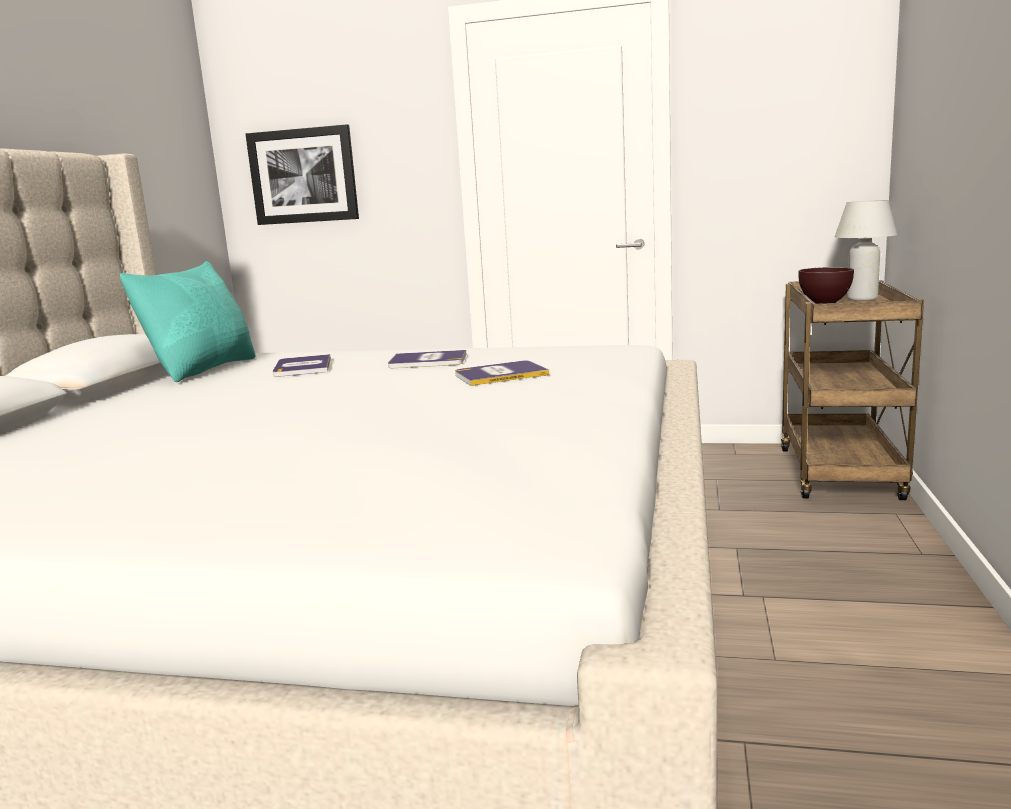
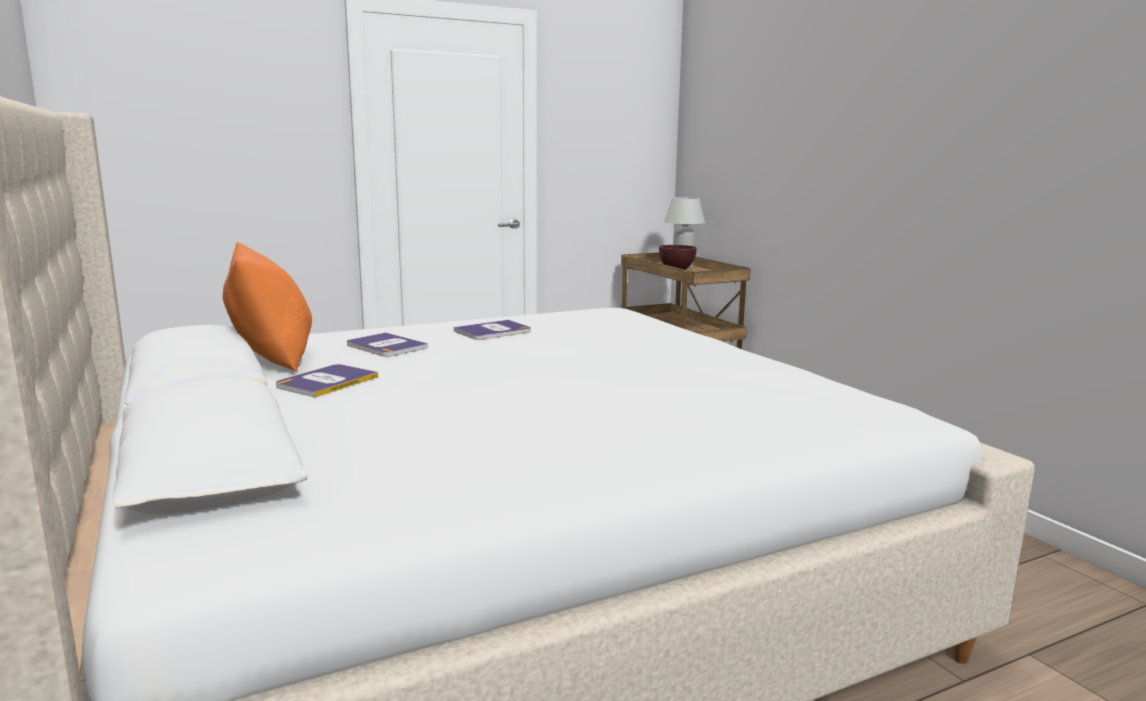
camera: 40 degrees left, 0 degrees up
turquoise pillow [120,261,256,382] -> orange pillow [222,242,312,372]
picture [246,124,359,225] -> none
book [455,361,549,386] -> book moved to [276,364,378,398]

